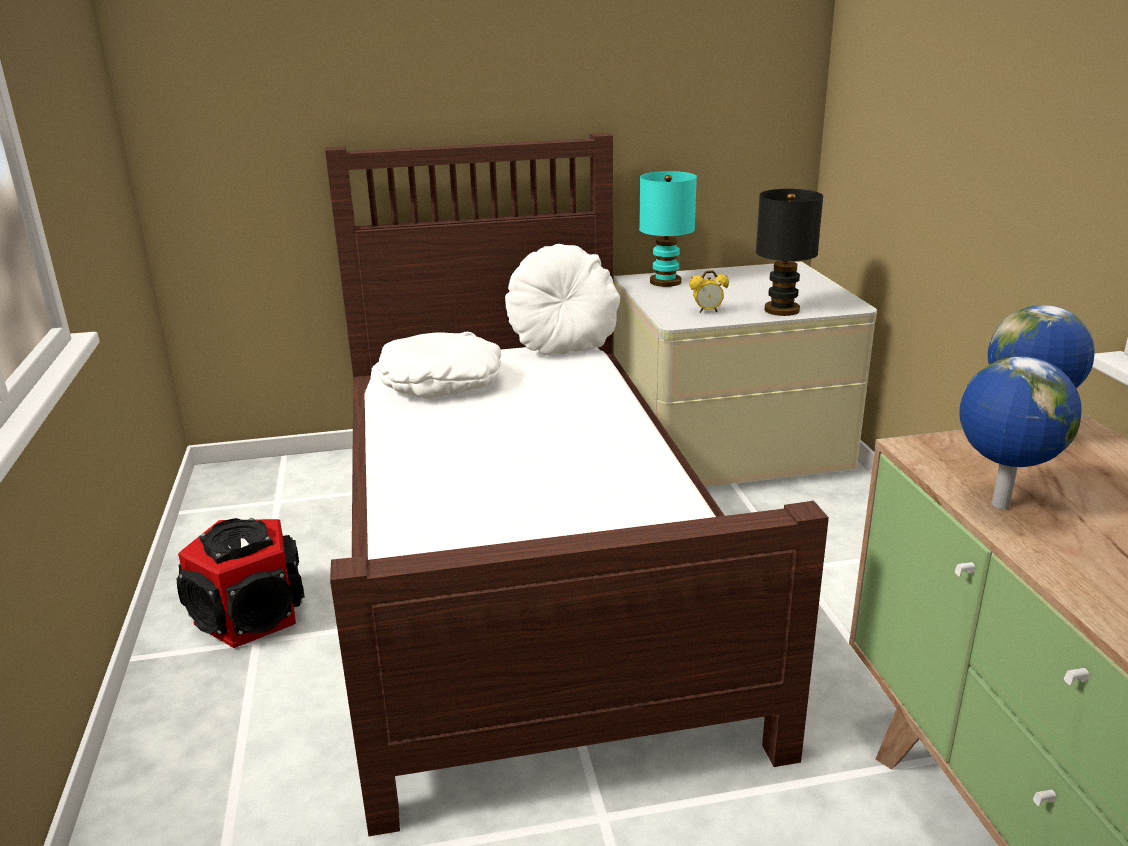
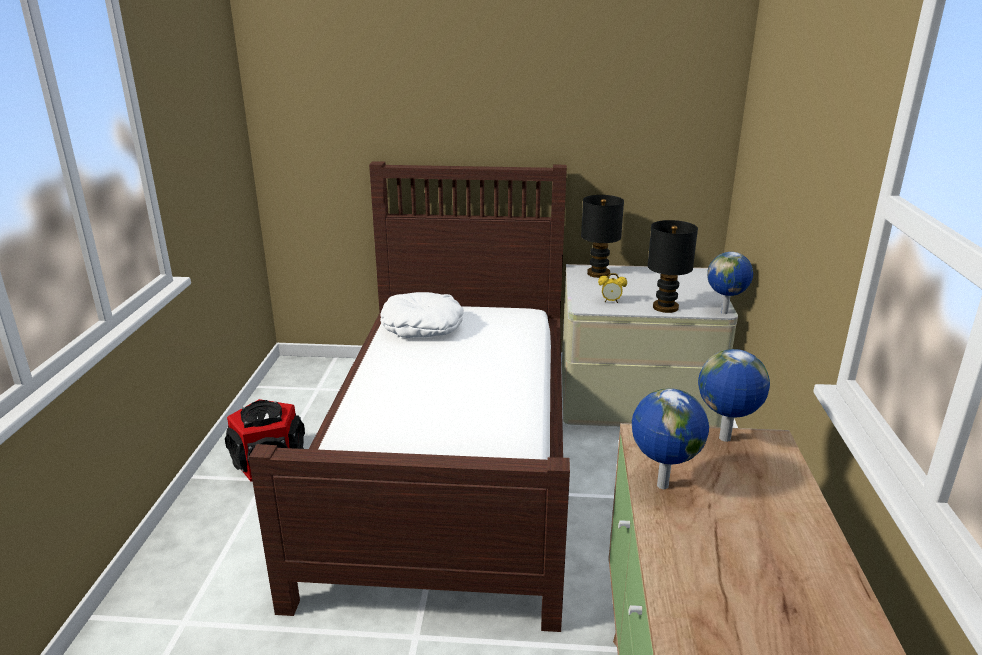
camera: 15 degrees right, 0 degrees up
white pillow [505,244,620,355] -> none
turquoise table lamp [639,171,697,287] -> black table lamp [581,195,624,278]
none -> globe [707,252,753,314]

